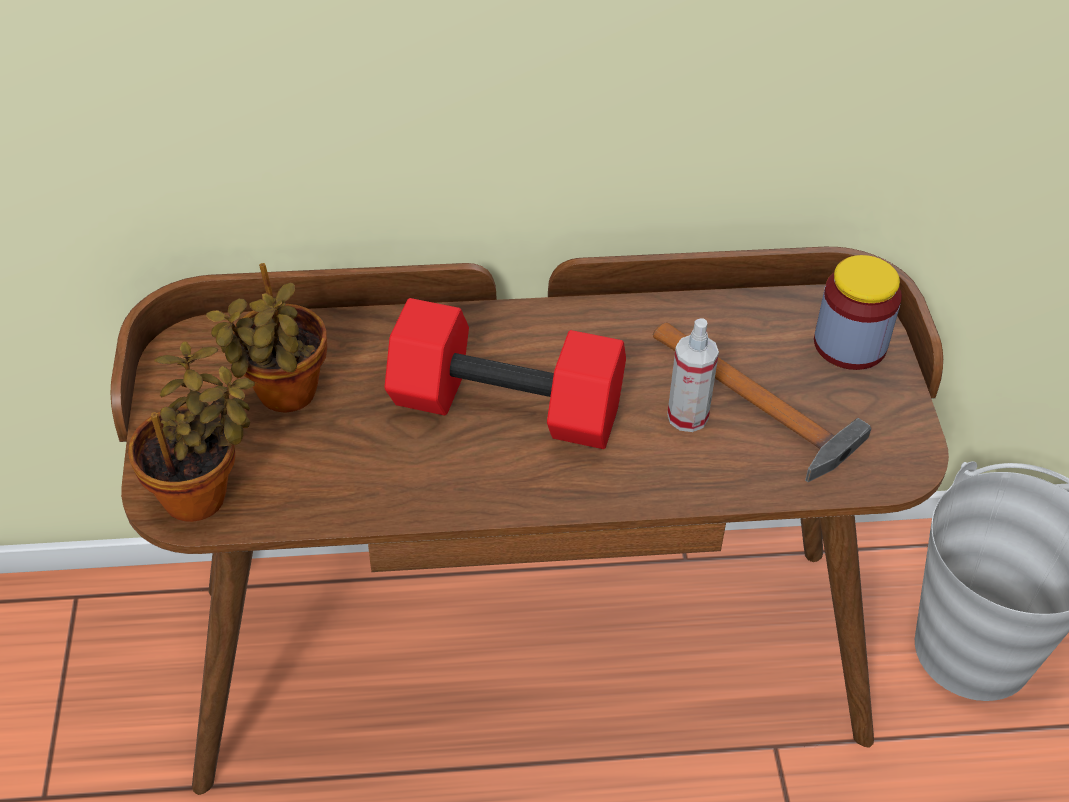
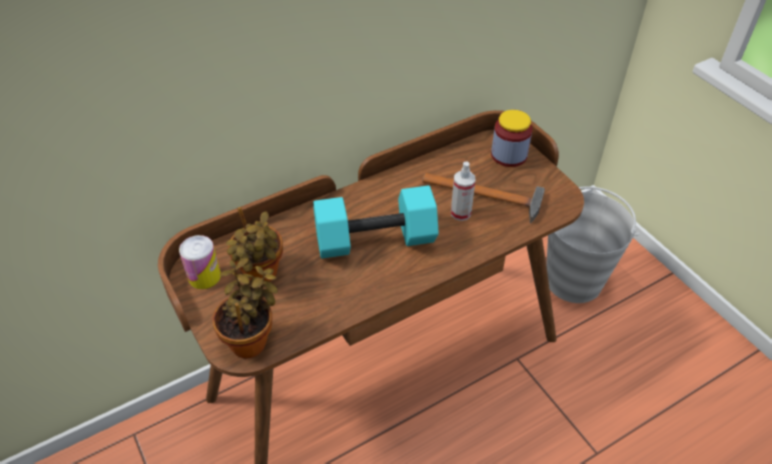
camera: 25 degrees left, 0 degrees up
red dumbbell [385,298,626,449] -> turquoise dumbbell [313,185,439,258]
none -> can [179,235,221,289]

